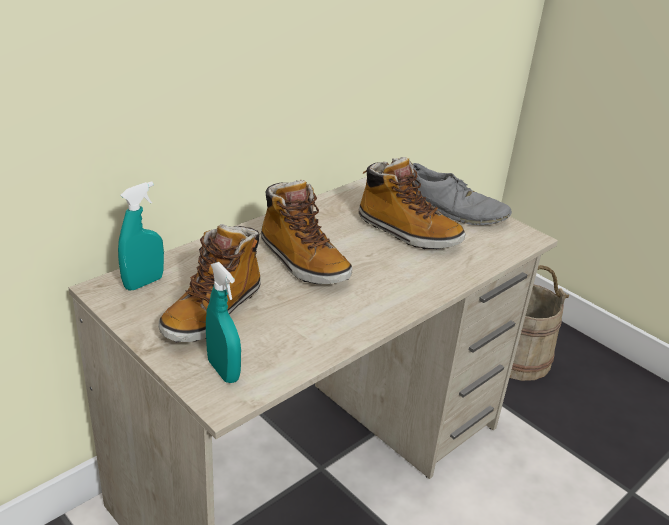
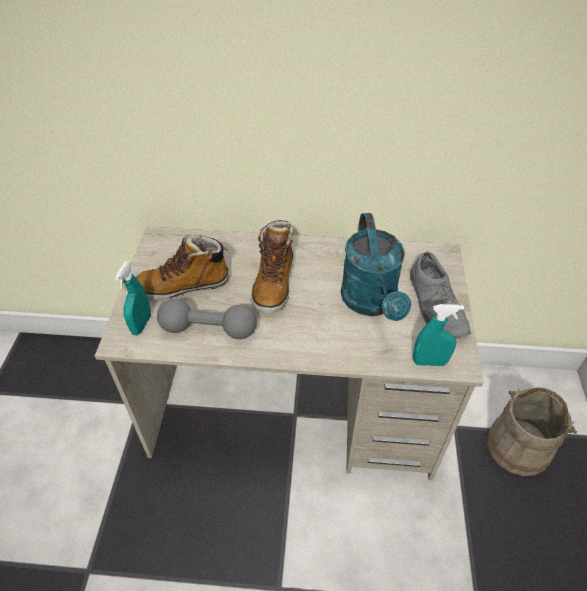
camera: 50 degrees right, 15 degrees up
turquoise spray bottle [118,181,164,291] -> turquoise spray bottle moved to [413,304,464,366]
boot [358,157,465,249] -> turquoise watering can [341,213,411,321]
none -> grey dumbbell [157,299,257,339]

